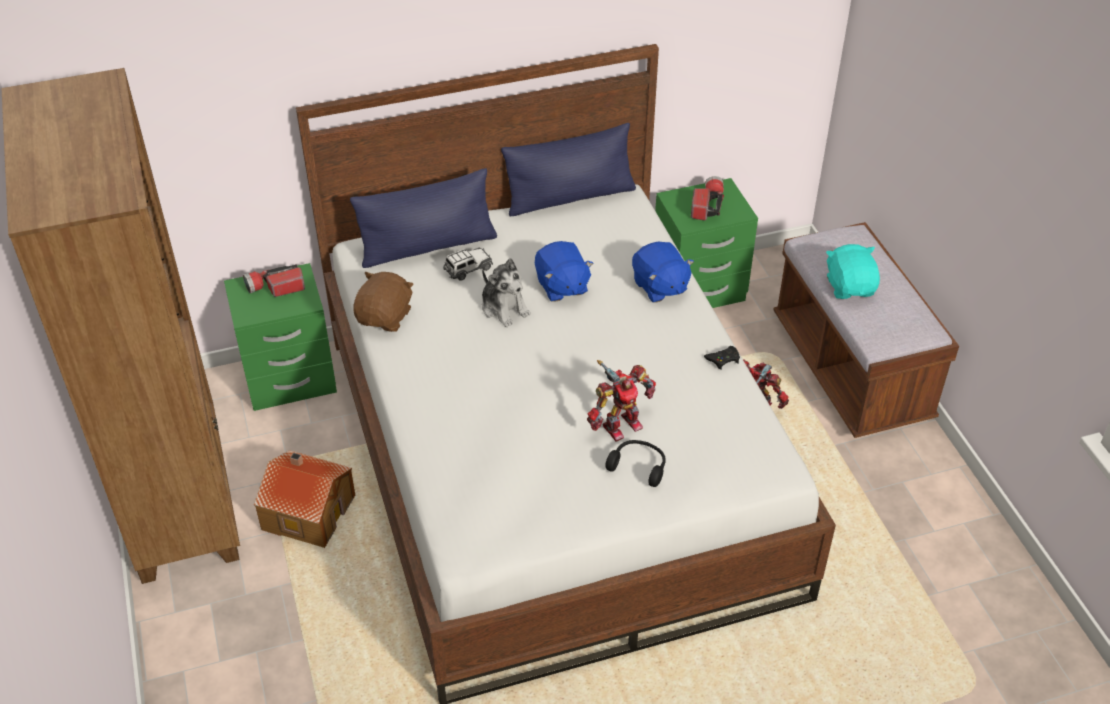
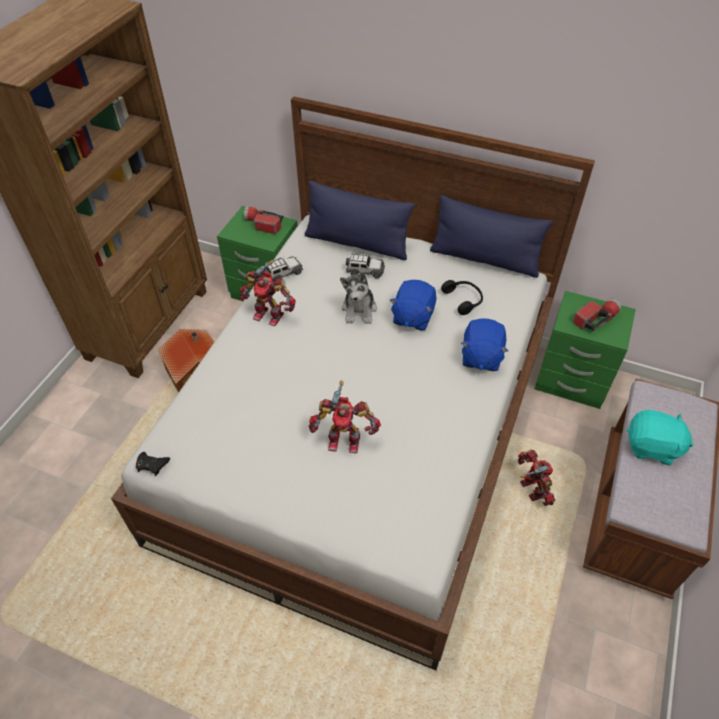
camera: 40 degrees right, 5 degrees up
brown plush toy [354,271,414,332] -> toy car [265,256,303,281]
black headphones [605,440,666,487] -> black headphones moved to [441,280,483,315]
black game controller [704,346,740,370] -> black game controller moved to [136,452,170,476]
turquoise plush toy [826,244,880,299] -> turquoise plush toy turned 75 degrees clockwise [627,410,694,465]
none -> toy robot [240,260,296,326]

